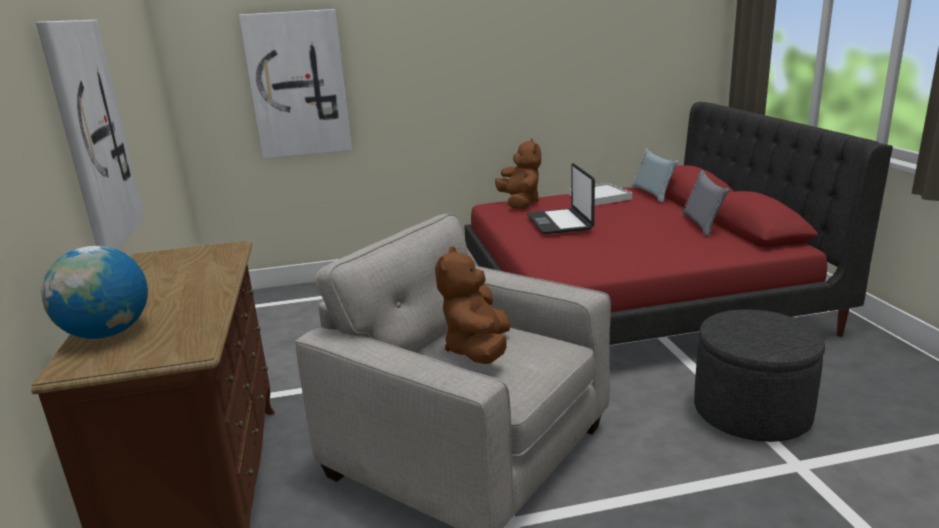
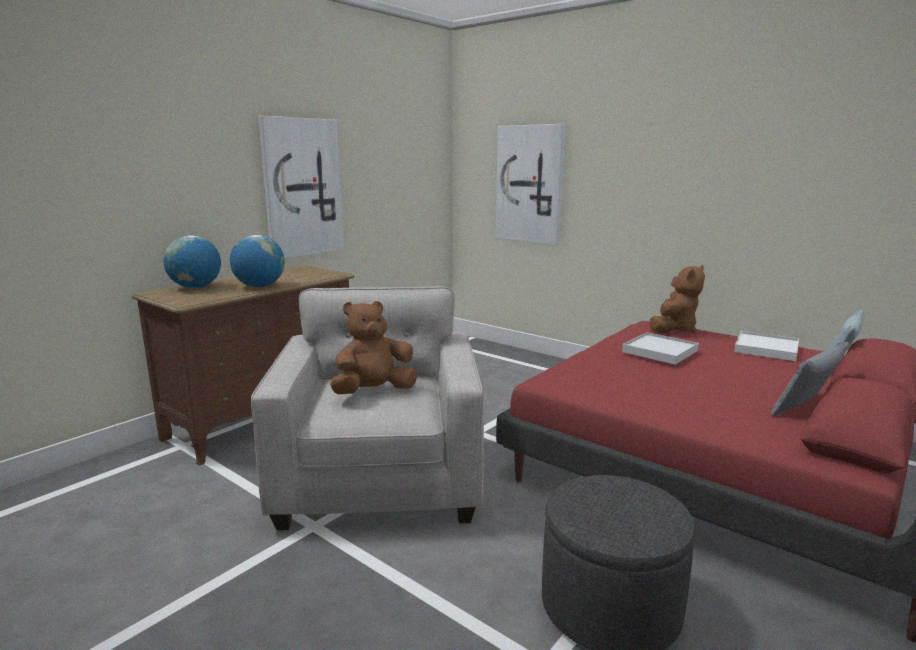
camera: 50 degrees right, 5 degrees down
laptop [527,163,595,234] -> white tray [622,332,699,365]
none -> globe [230,235,285,287]

